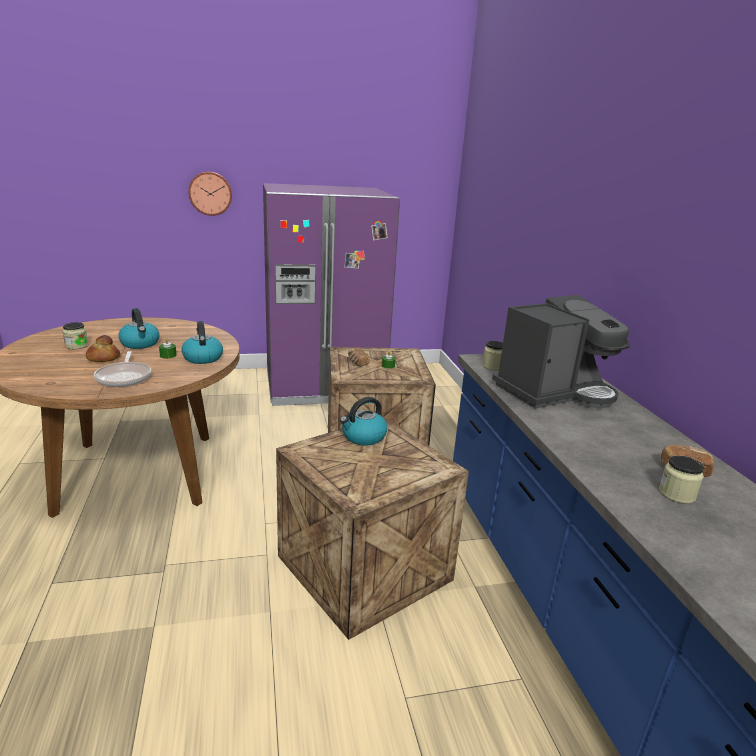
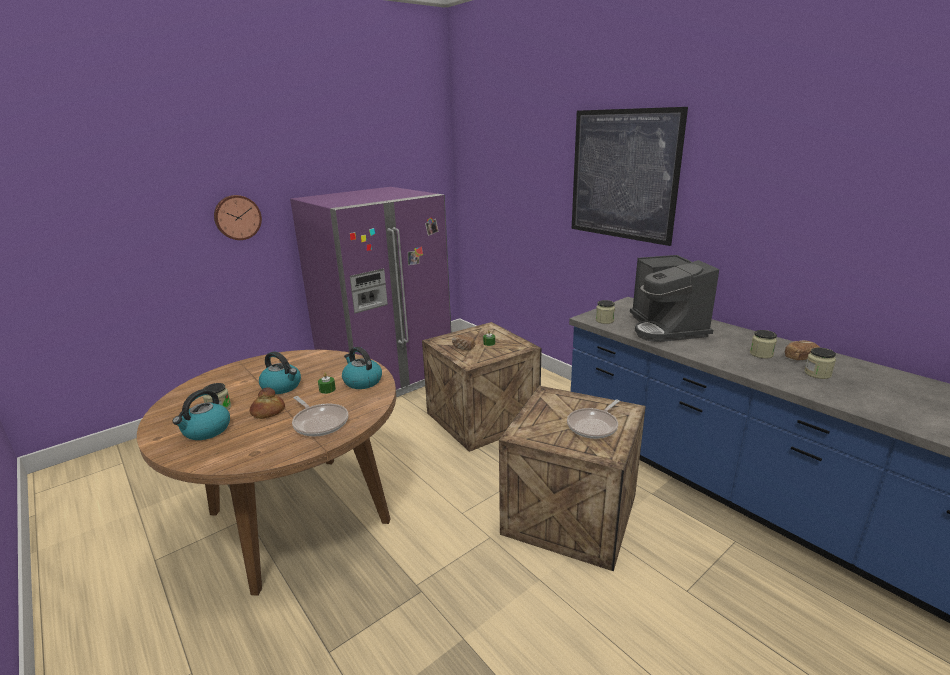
camera: 25 degrees left, 0 degrees up
kettle [340,397,387,445] -> kettle moved to [172,389,230,440]
coffee machine [492,295,630,409] -> coffee machine turned 135 degrees clockwise [630,255,719,342]
none -> frying pan [567,400,620,439]
none -> picture [572,107,688,246]
none -> jar [750,330,777,359]

